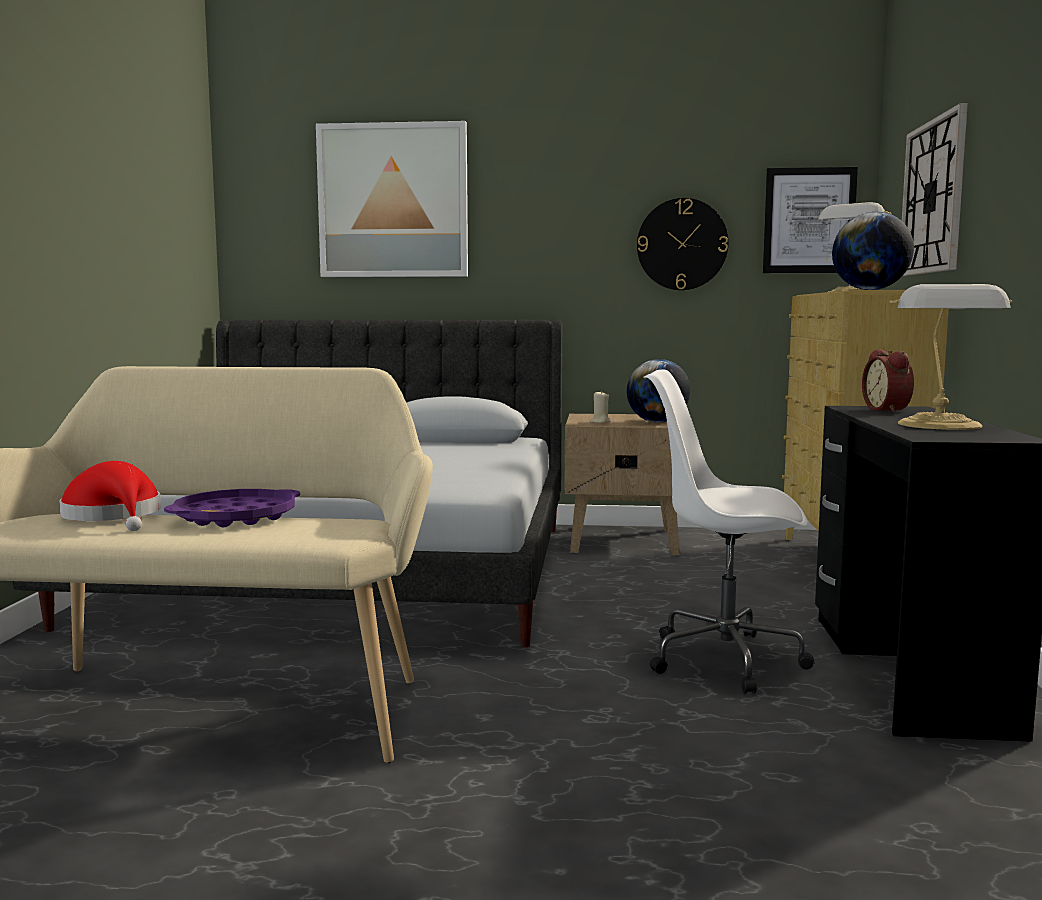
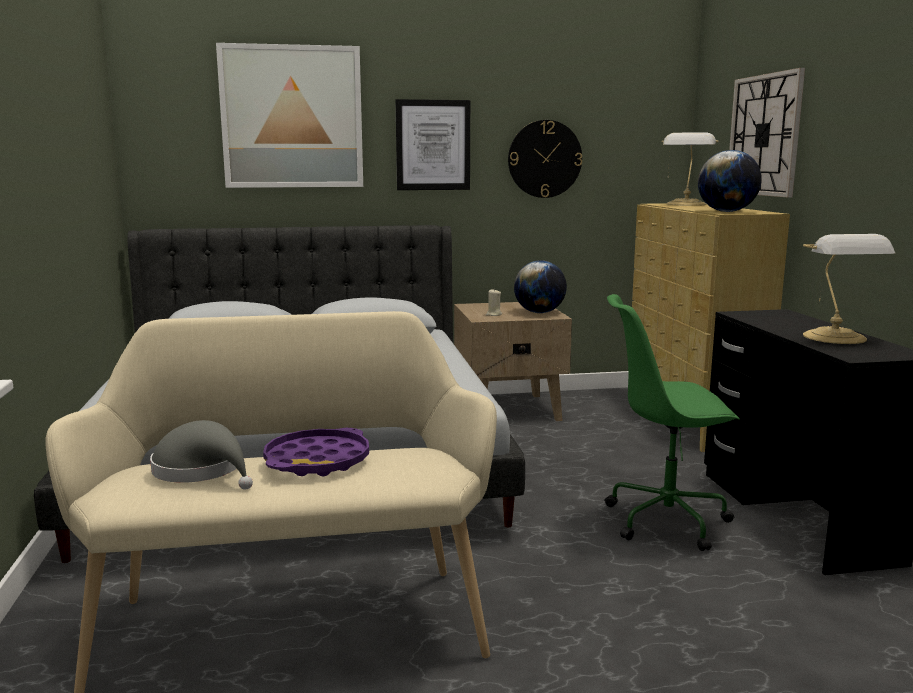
camera: 15 degrees left, 5 degrees up
red hat [59,461,161,531] -> grey hat [150,420,253,490]
white office chair [643,370,814,694] -> green office chair [604,294,740,551]
picture [763,167,858,273] -> picture moved to [395,99,470,190]
alarm clock [862,350,914,413] -> none

